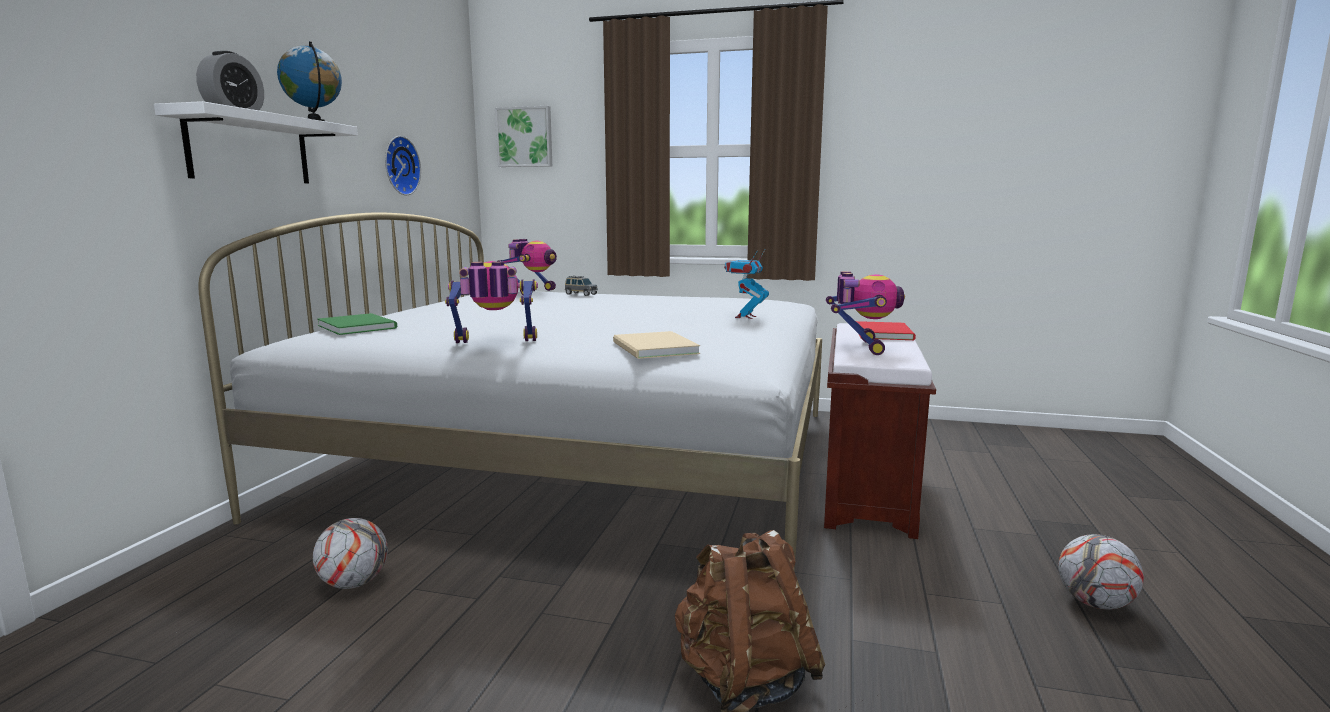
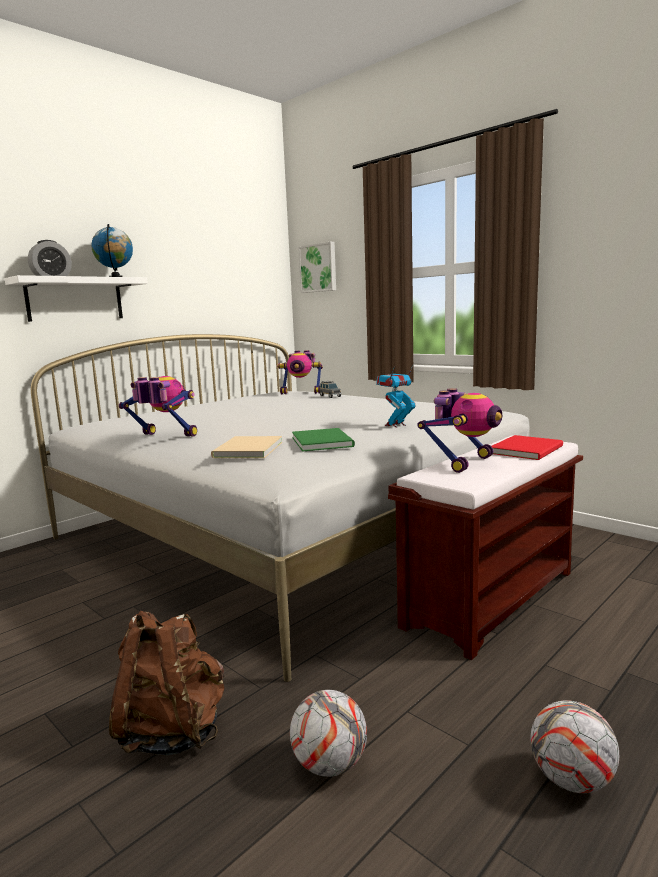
camera: 30 degrees right, 0 degrees up
football [313,518,388,589] -> football moved to [290,690,367,777]
green book [317,313,397,335] -> green book moved to [292,428,355,452]
wall clock [385,136,421,195] -> none
toy robot [497,239,557,295] -> toy robot turned 45 degrees clockwise [277,350,323,394]

